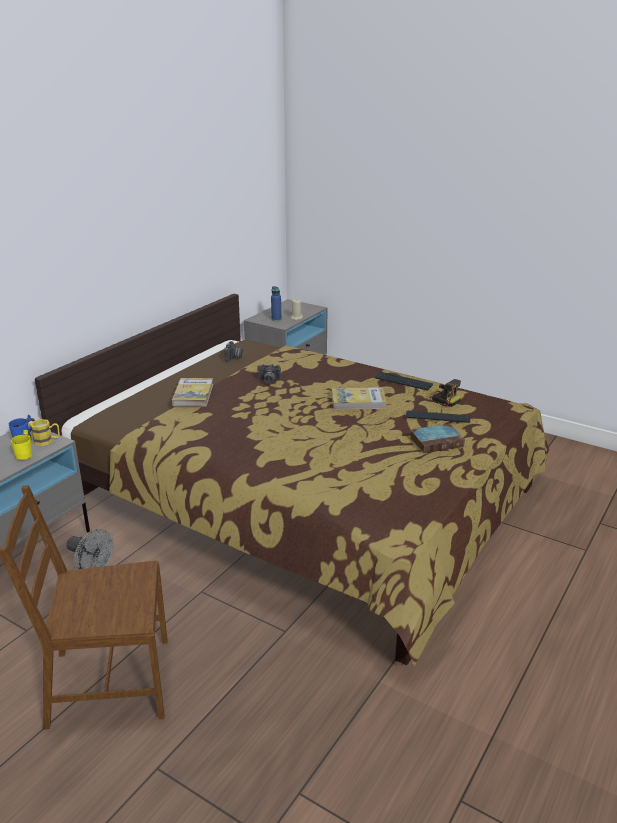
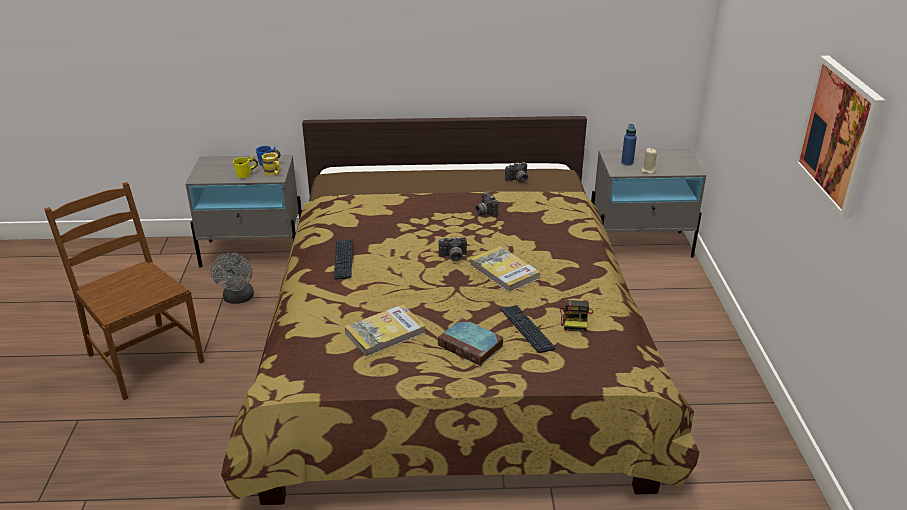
camera: 55 degrees right, 5 degrees up
book [172,378,213,407] -> book moved to [345,304,426,357]
keyboard [375,372,433,390] -> keyboard moved to [334,239,353,280]
none -> camera [439,237,467,262]
none -> picture [795,56,885,219]

